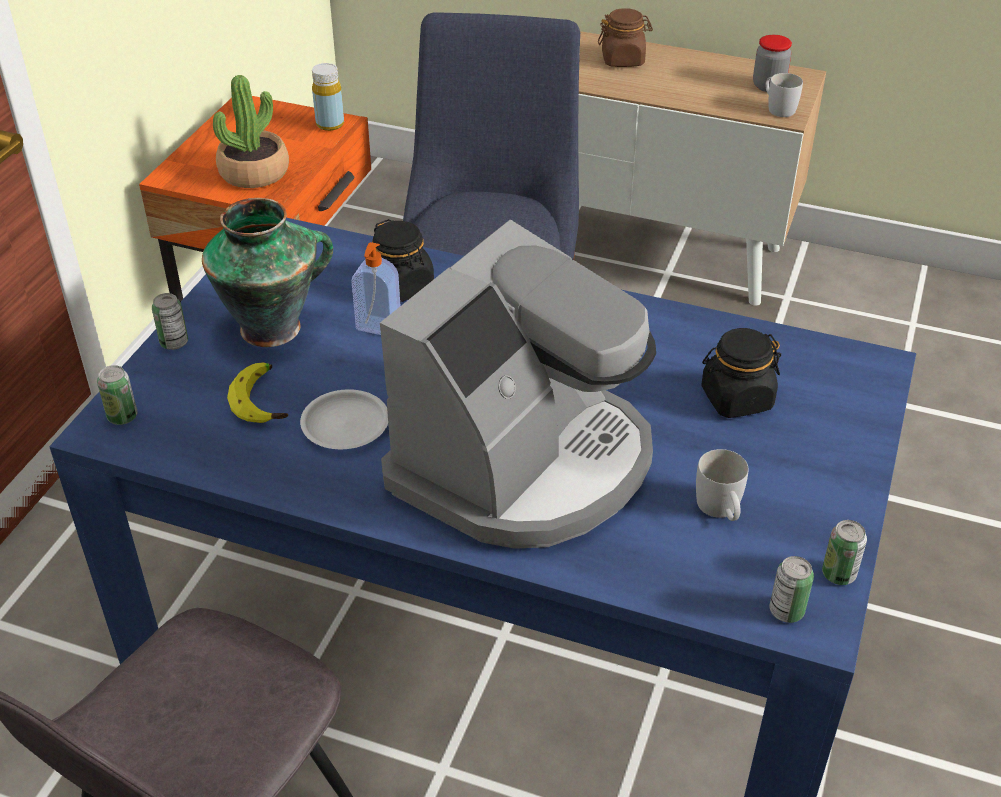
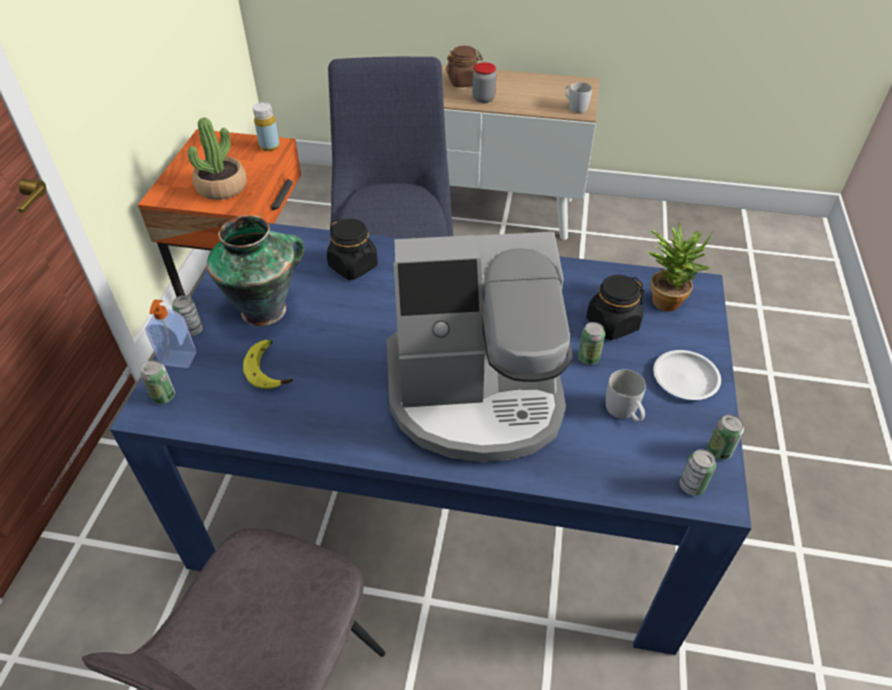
camera: 10 degrees left, 5 degrees up
white plate [300,389,388,449] -> white plate moved to [653,350,721,400]
soap dispenser [351,242,400,335] -> soap dispenser moved to [145,299,196,368]
coffee machine [380,219,656,549] -> coffee machine turned 60 degrees clockwise [387,232,573,462]
jar [753,35,792,92] -> jar moved to [472,62,496,103]
none -> can [578,322,605,365]
none -> potted plant [648,223,713,312]

